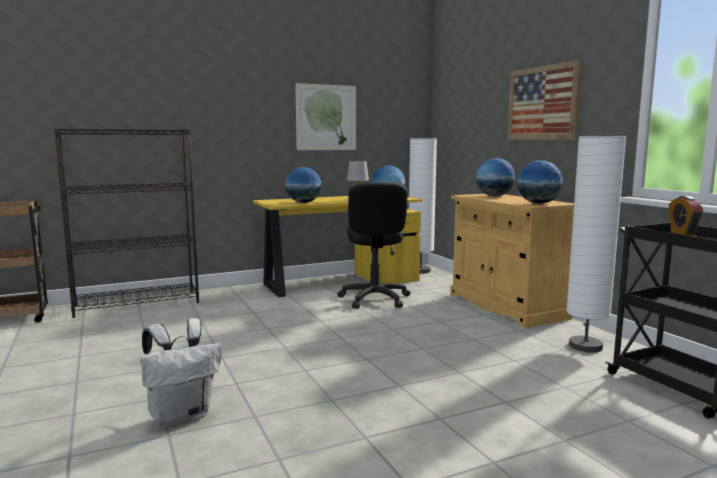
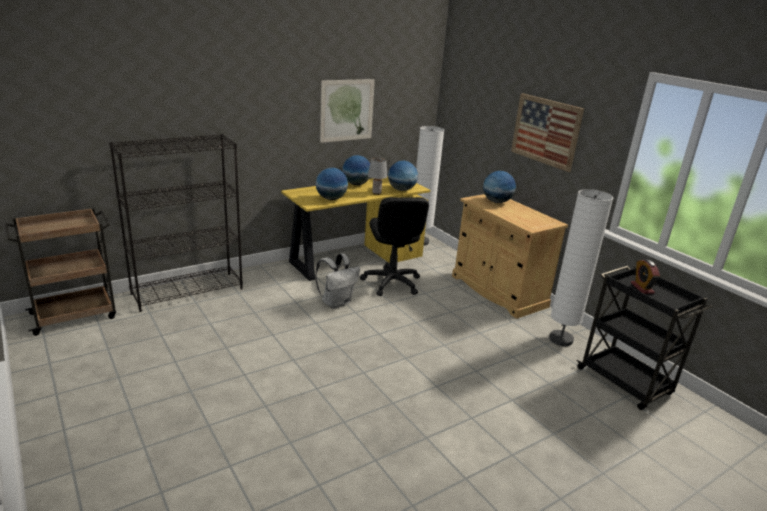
camera: 10 degrees left, 15 degrees up
white backpack [140,318,222,427] -> white backpack moved to [315,253,360,309]
globe [517,160,563,204] -> globe moved to [342,155,370,185]

